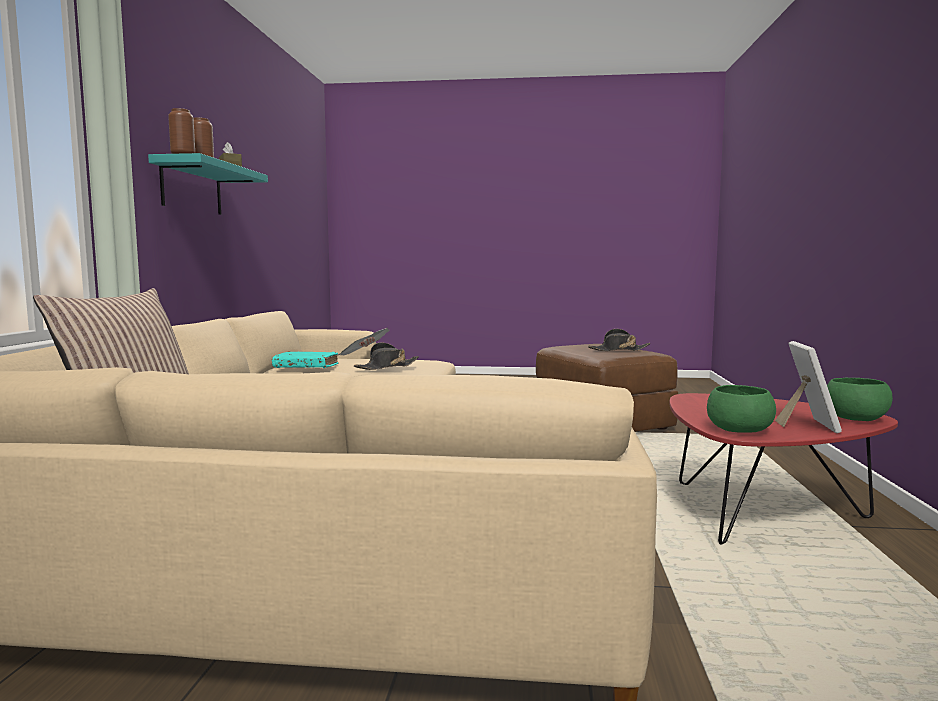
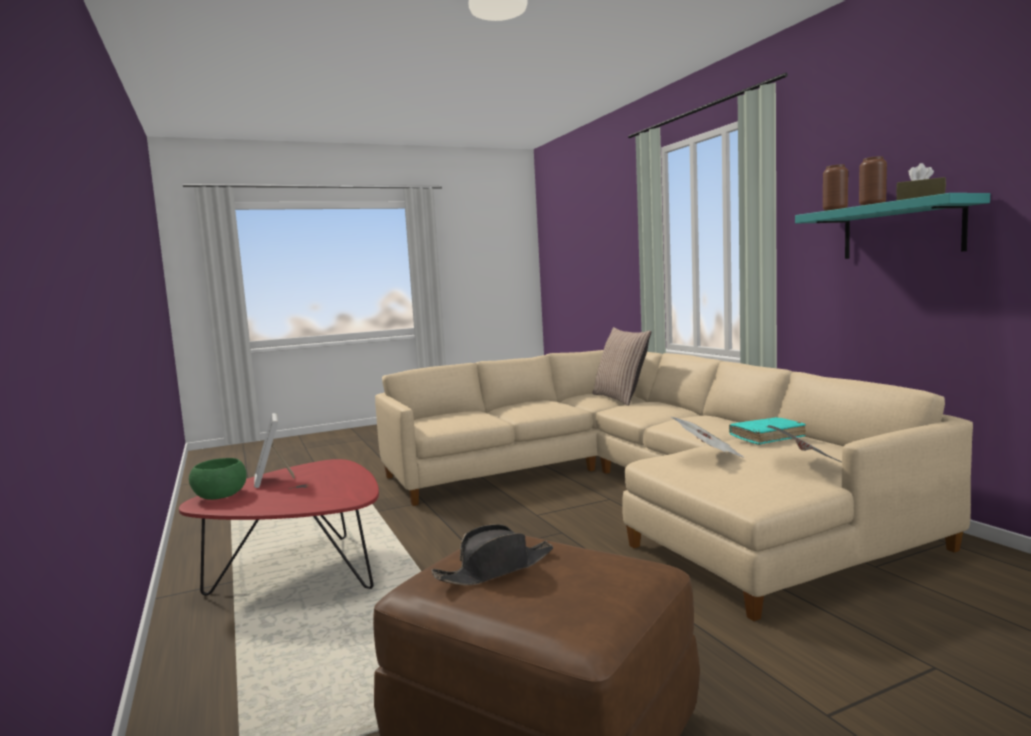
camera: 150 degrees right, 0 degrees up
black hat [354,342,419,370] -> newspaper [671,417,746,458]
green bowl [707,385,776,433] -> none

